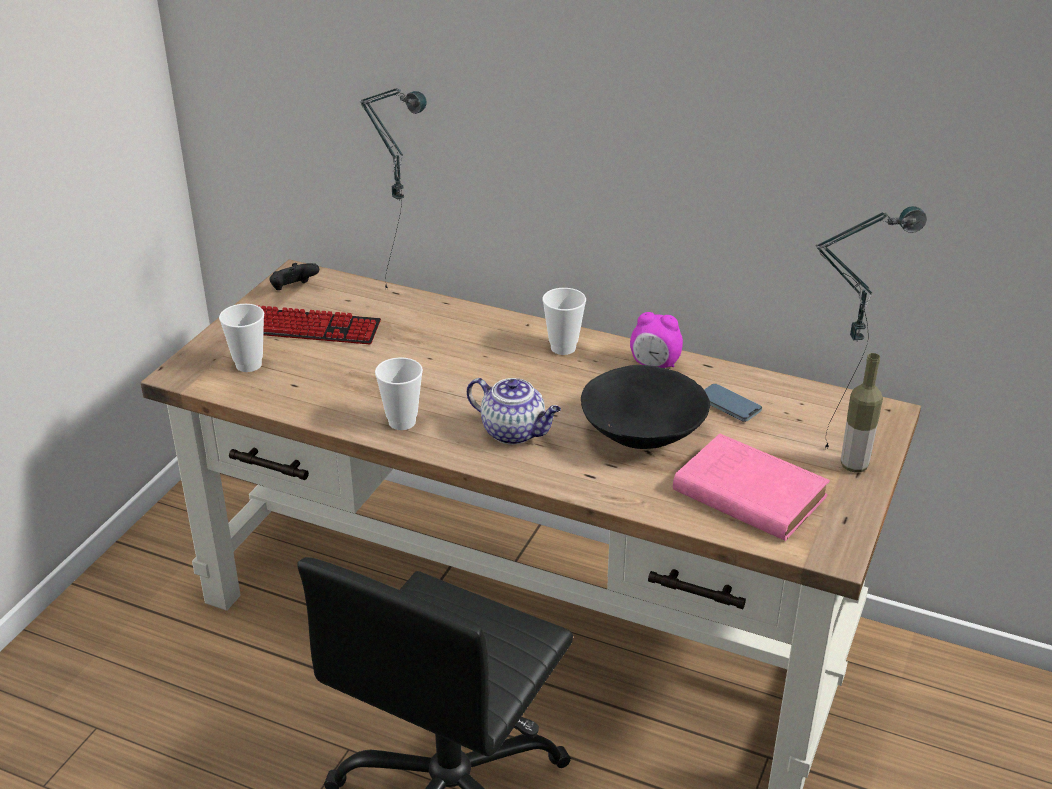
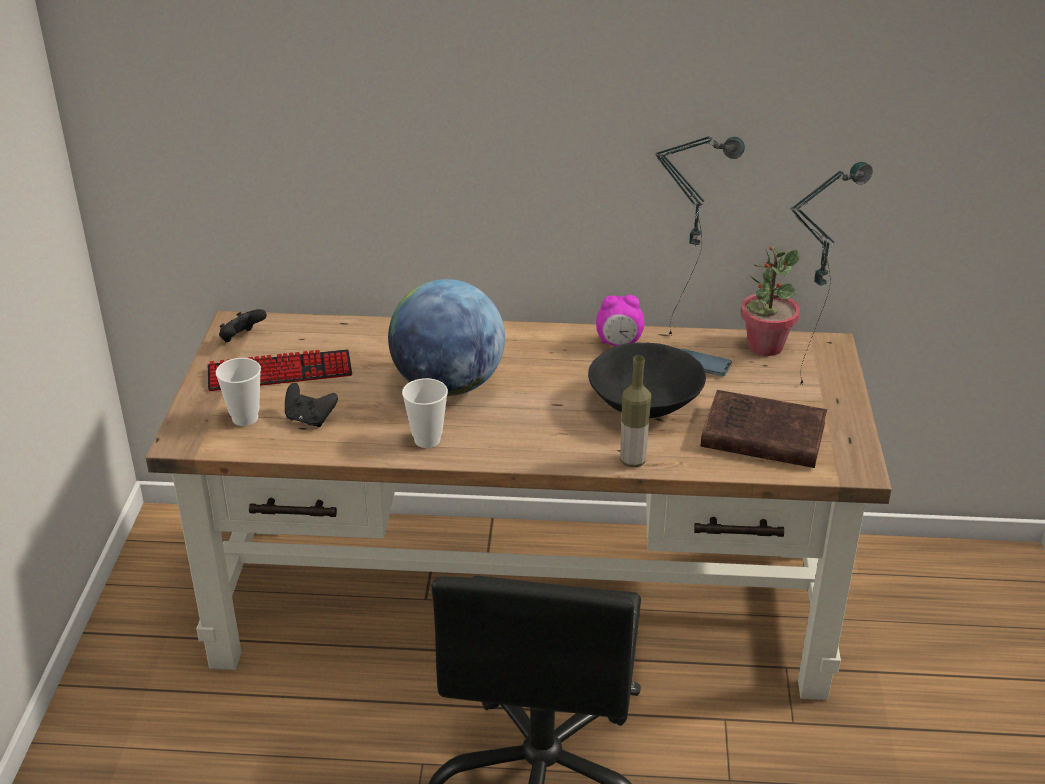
camera: 20 degrees left, 0 degrees up
table lamp [359,88,427,288] -> table lamp moved to [655,136,745,336]
teapot [467,378,561,445] -> none
cup [542,288,586,355] -> none
pink book [673,434,830,541] -> brown book [700,390,827,468]
bottle [841,353,883,472] -> bottle moved to [620,356,651,468]
none -> black game controller [285,383,338,427]
none -> globe [388,279,505,396]
none -> potted plant [740,246,800,356]

